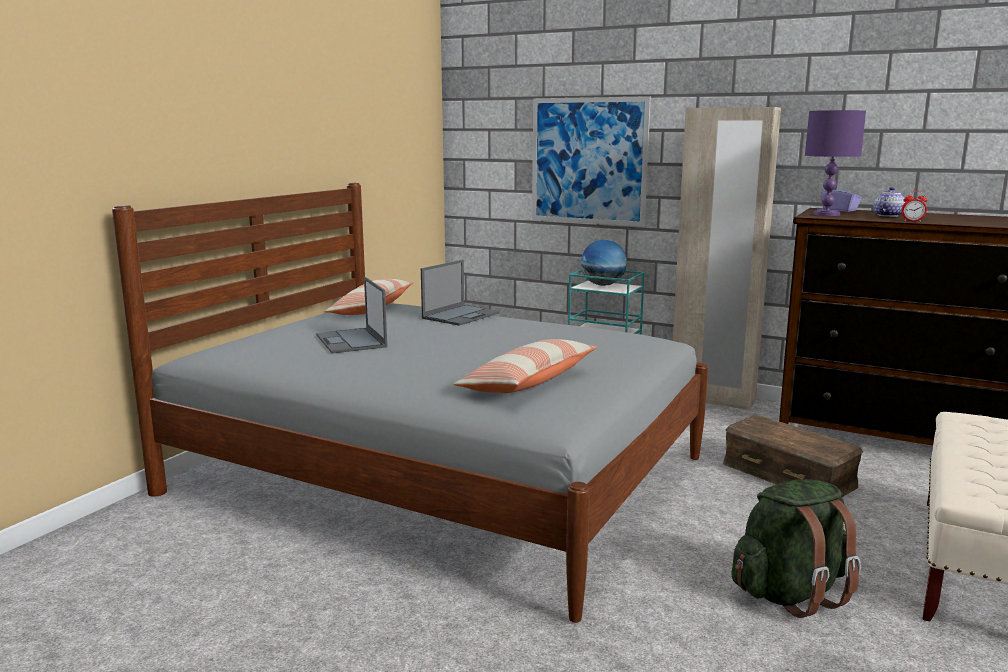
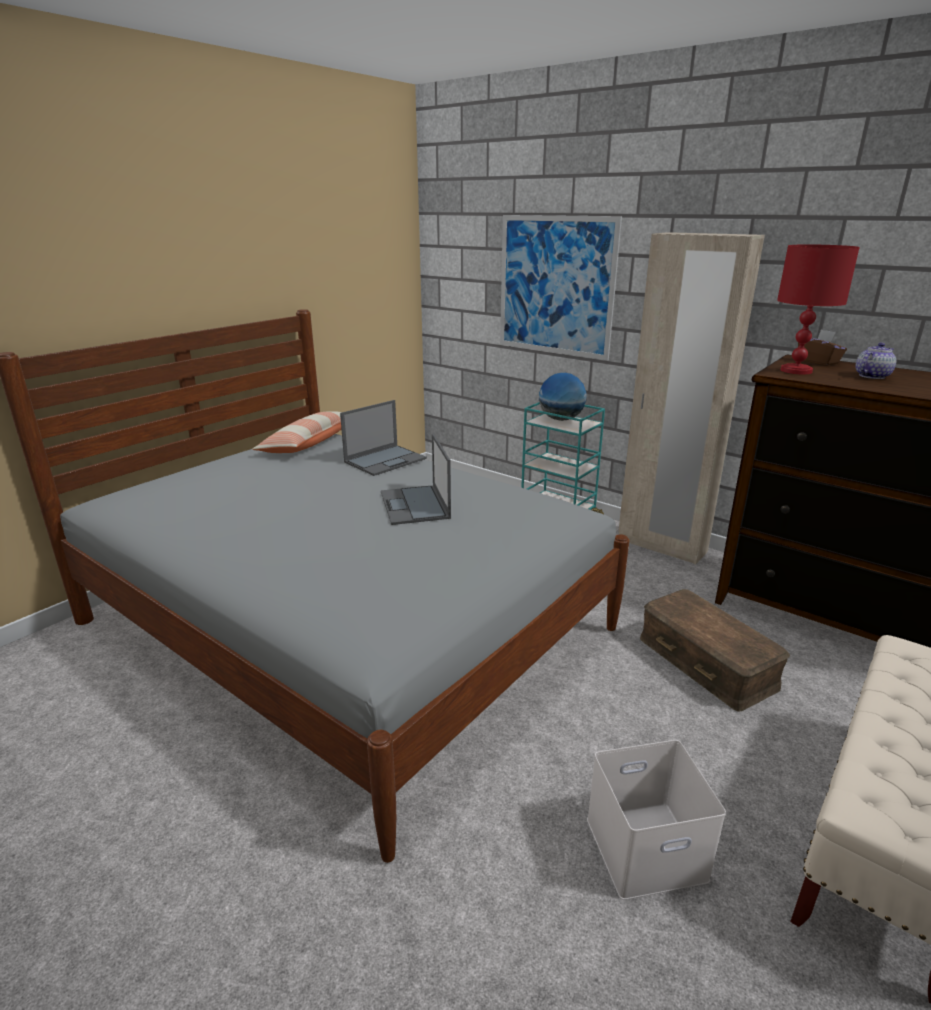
camera: 10 degrees right, 10 degrees up
laptop [316,277,387,353] -> laptop moved to [381,434,451,525]
pillow [453,339,597,393] -> none
green backpack [731,479,861,618] -> white storage box [587,740,726,900]
purple table lamp [805,110,866,216] -> red table lamp [777,244,860,374]
purple tissue box [821,183,862,212] -> brown tissue box [798,329,847,365]
alarm clock [901,191,927,222] -> none

